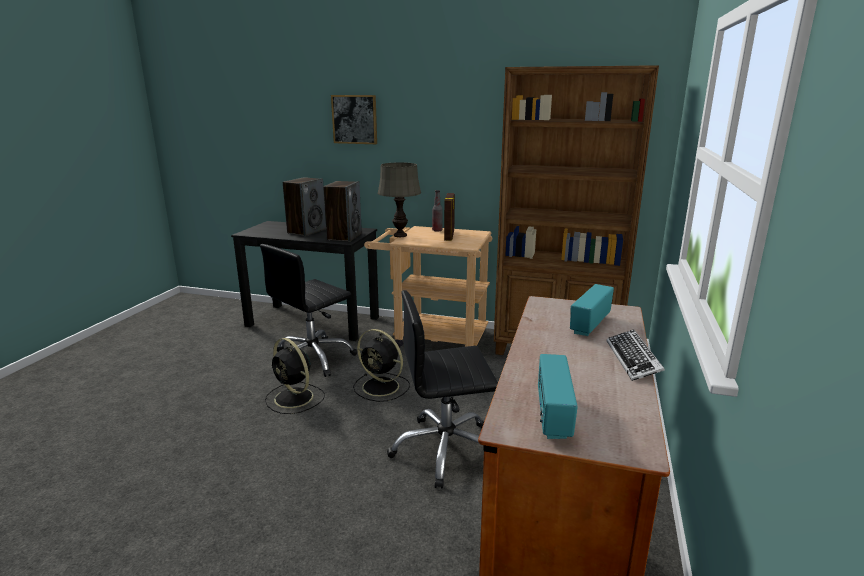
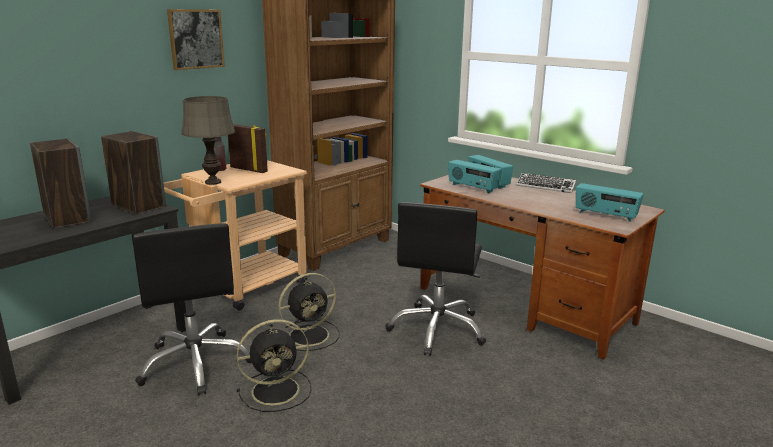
camera: 65 degrees left, 0 degrees up
picture [331,95,377,144] -> picture moved to [167,9,225,70]
none -> radio [448,160,502,193]

